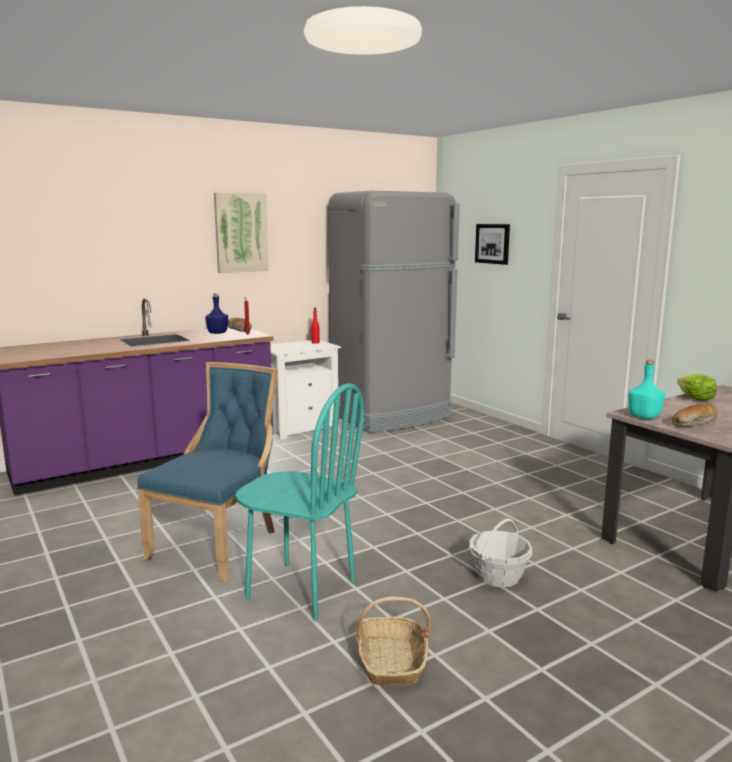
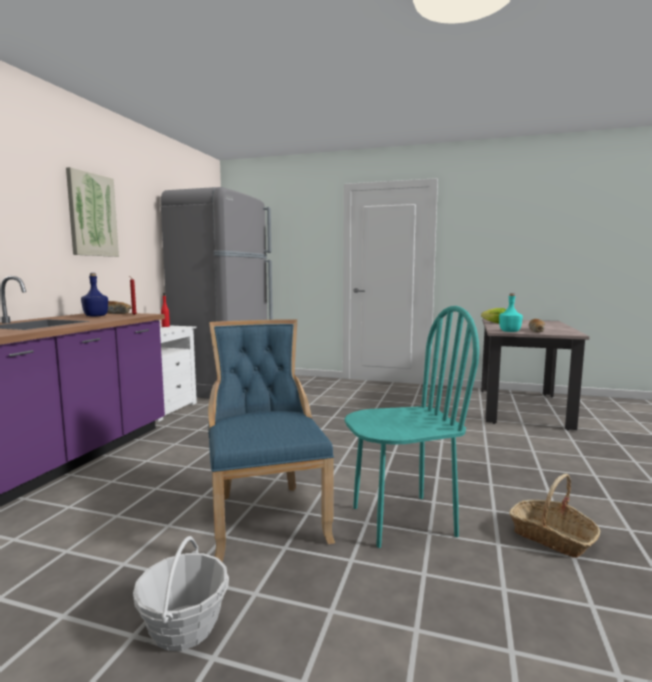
camera: 40 degrees left, 5 degrees down
basket [469,518,532,587] -> basket moved to [133,536,229,651]
picture [475,224,510,265] -> none

